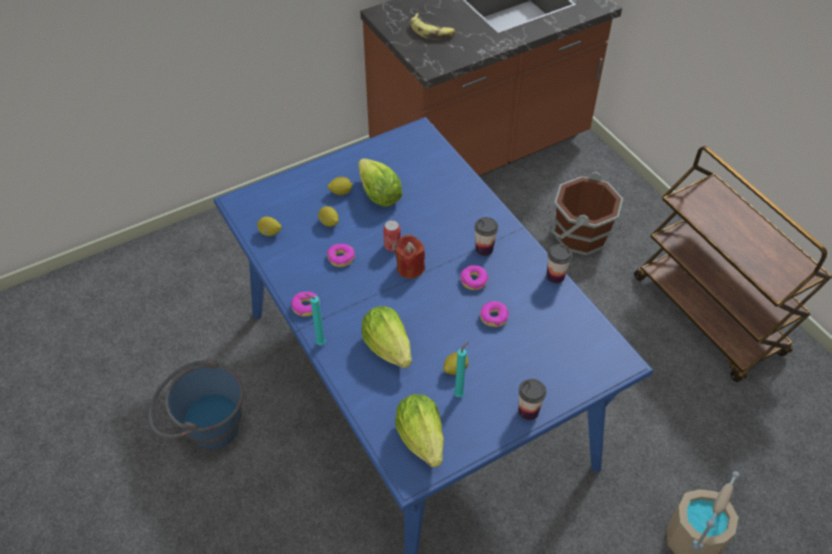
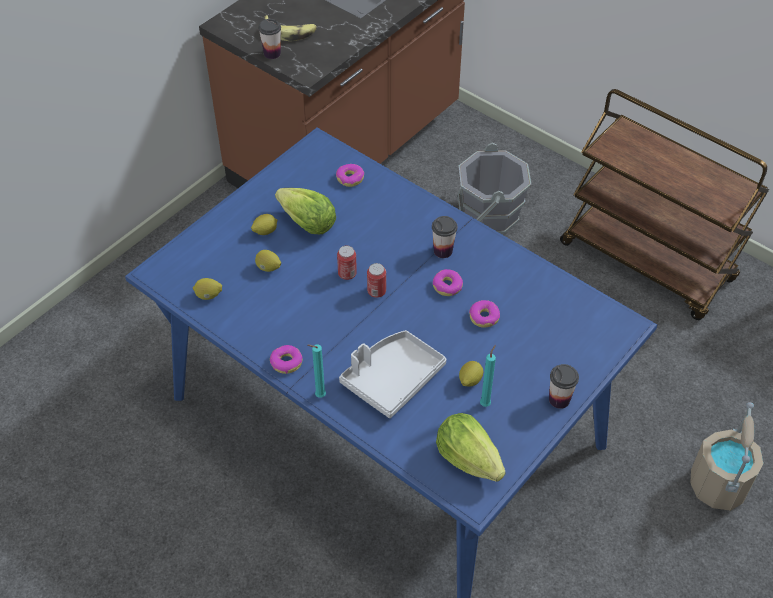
camera: 20 degrees left, 0 degrees up
blue bucket [148,359,244,449] -> none
donut [327,244,355,267] -> donut moved to [336,164,364,187]
lettuce [362,306,412,368] -> grey tray [339,330,447,418]
red candle [395,235,425,279] -> can [367,263,386,298]
cup [547,244,572,284] -> cup moved to [258,19,281,59]
brown bucket [550,172,623,256] -> grey bucket [457,143,531,234]

